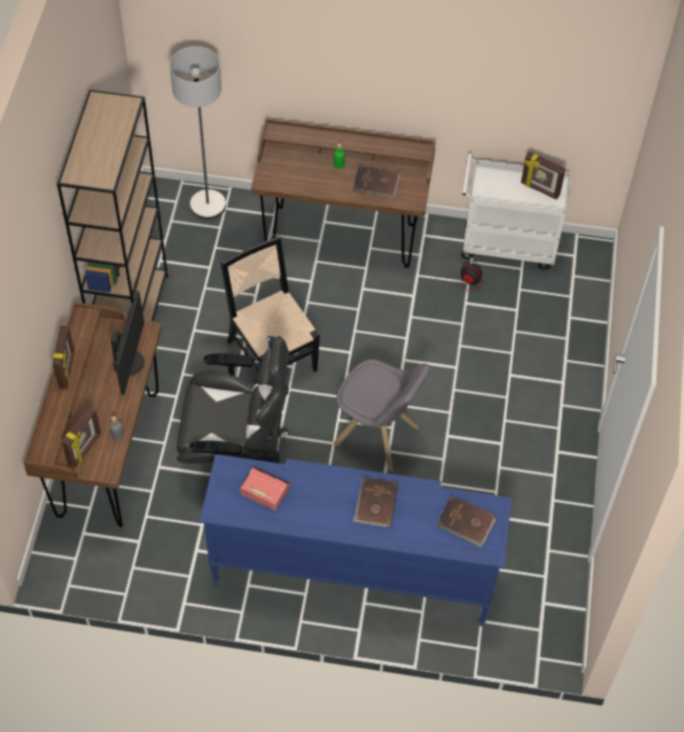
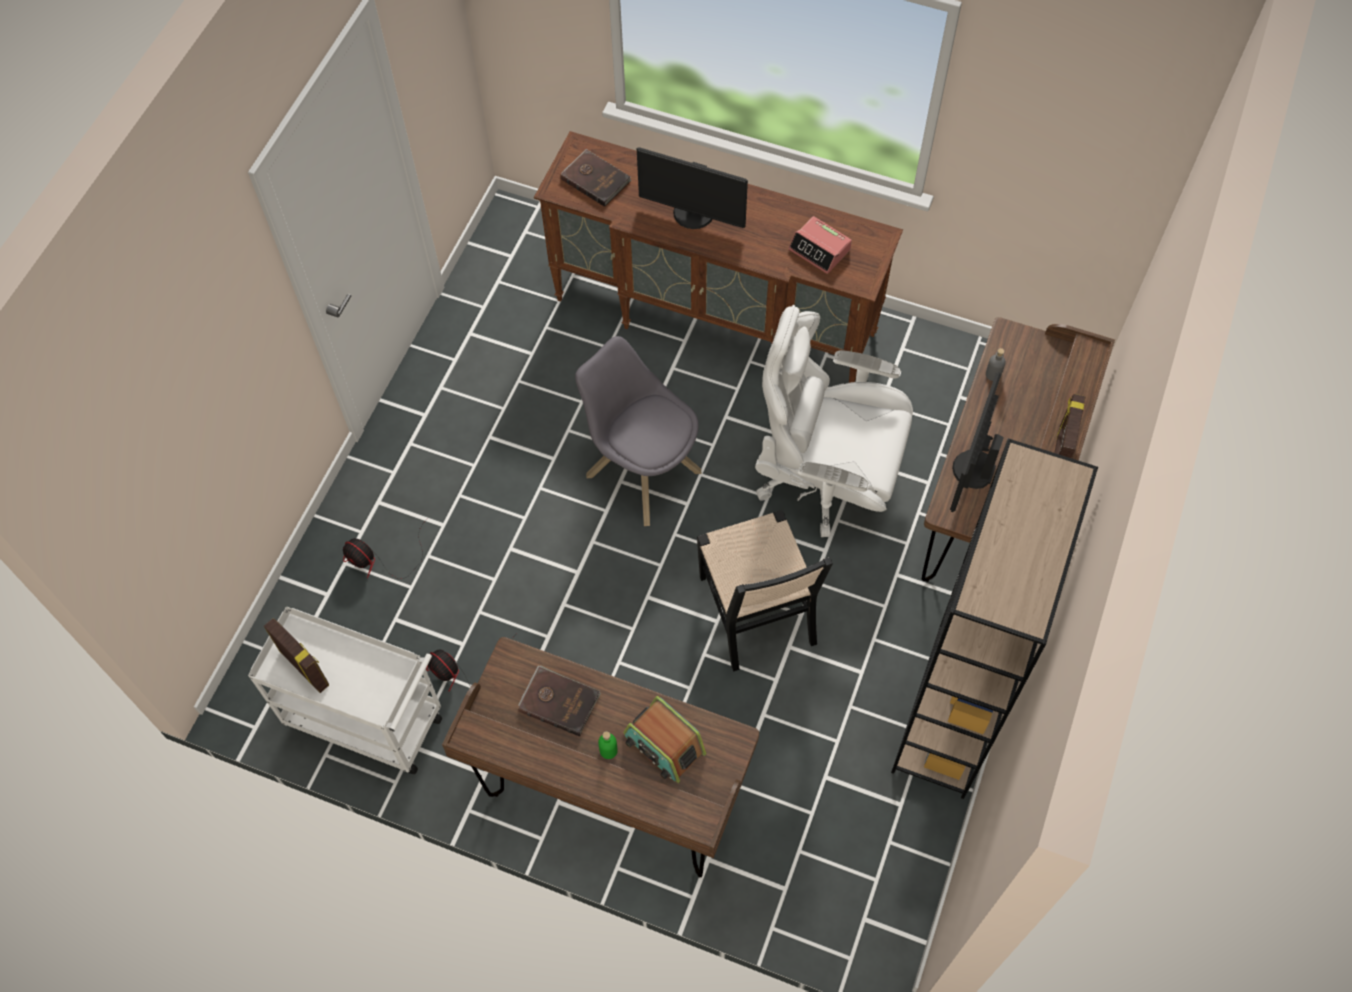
camera: 165 degrees left, 5 degrees up
picture frame [62,406,101,468] -> none
grey floor lamp [170,46,226,220] -> none
black office chair [176,336,289,464] -> white office chair [755,305,913,537]
blue cabinet [199,454,512,626] -> brown cabinet [534,131,903,383]
brown book [353,477,398,527] -> monitor [637,148,748,229]
none -> fan [343,518,428,579]
none -> radio [623,696,706,783]

